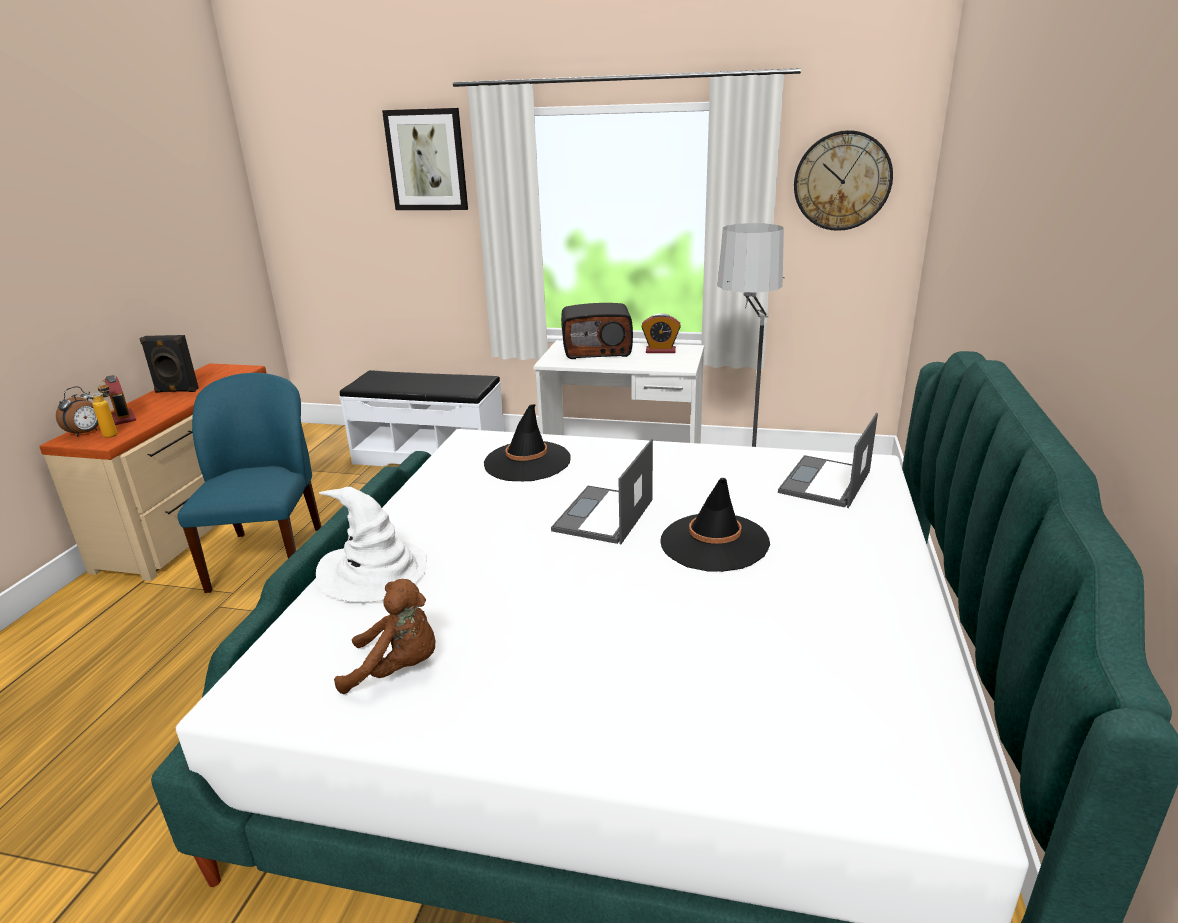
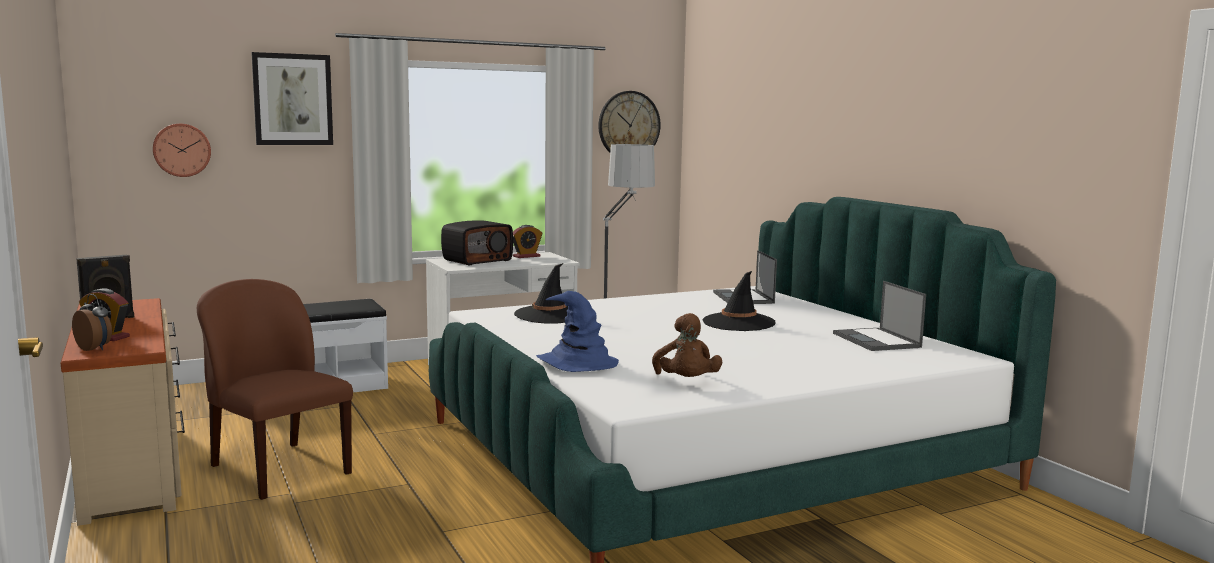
camera: 40 degrees left, 15 degrees down
alarm clock [56,386,99,437] -> alarm clock turned 45 degrees counterclockwise [72,294,112,351]
bottle [91,380,118,438] -> none
blue chair [178,373,321,593] -> brown chair [197,279,353,500]
white hat [316,487,427,602] -> blue hat [536,291,619,372]
brown plush toy [334,579,436,694] -> brown plush toy turned 120 degrees clockwise [652,313,722,377]
laptop [551,439,653,544] -> laptop moved to [833,281,926,351]
none -> wall clock [153,123,211,177]

